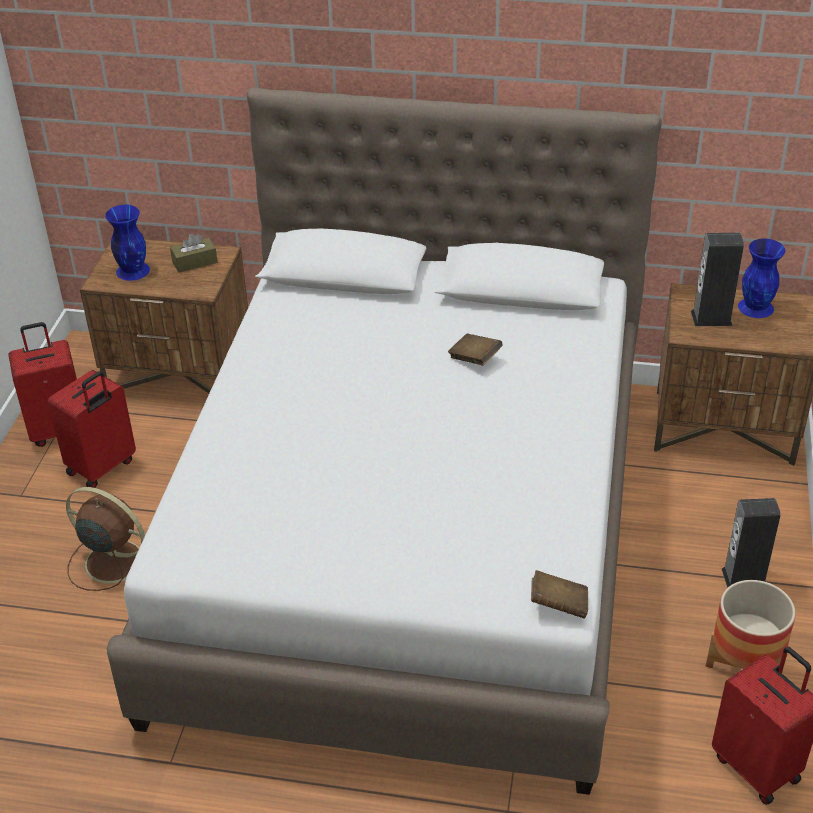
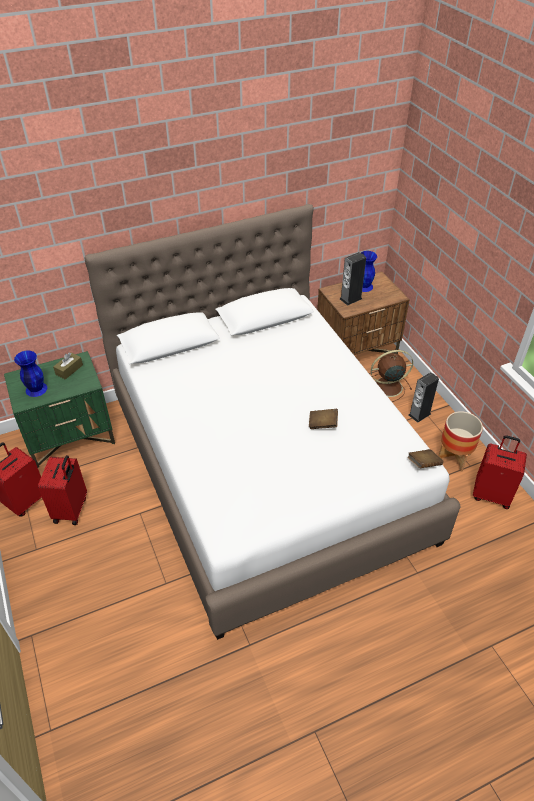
camera: 35 degrees left, 5 degrees up
brown fan [66,487,145,591] -> brown fan moved to [371,350,413,402]
brown nightstand [80,239,248,393] -> green nightstand [4,351,115,467]
brown book [448,334,503,365] -> brown book moved to [309,409,338,429]

